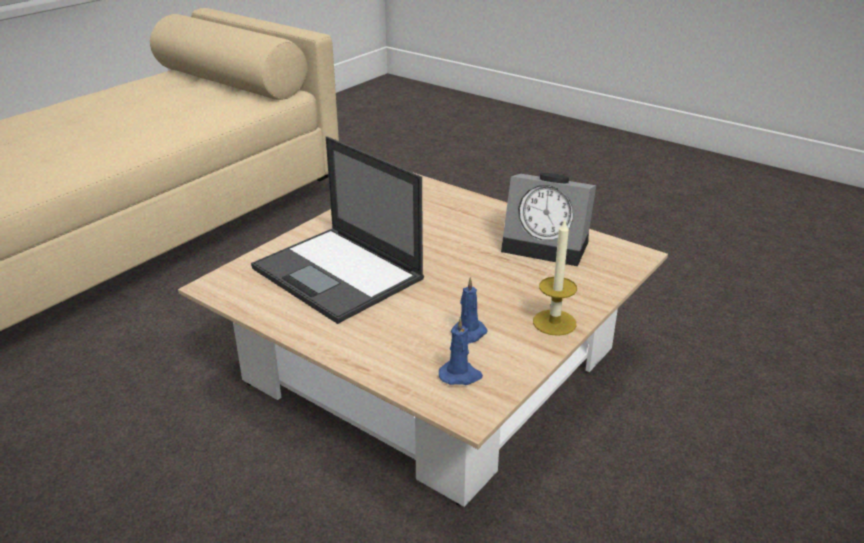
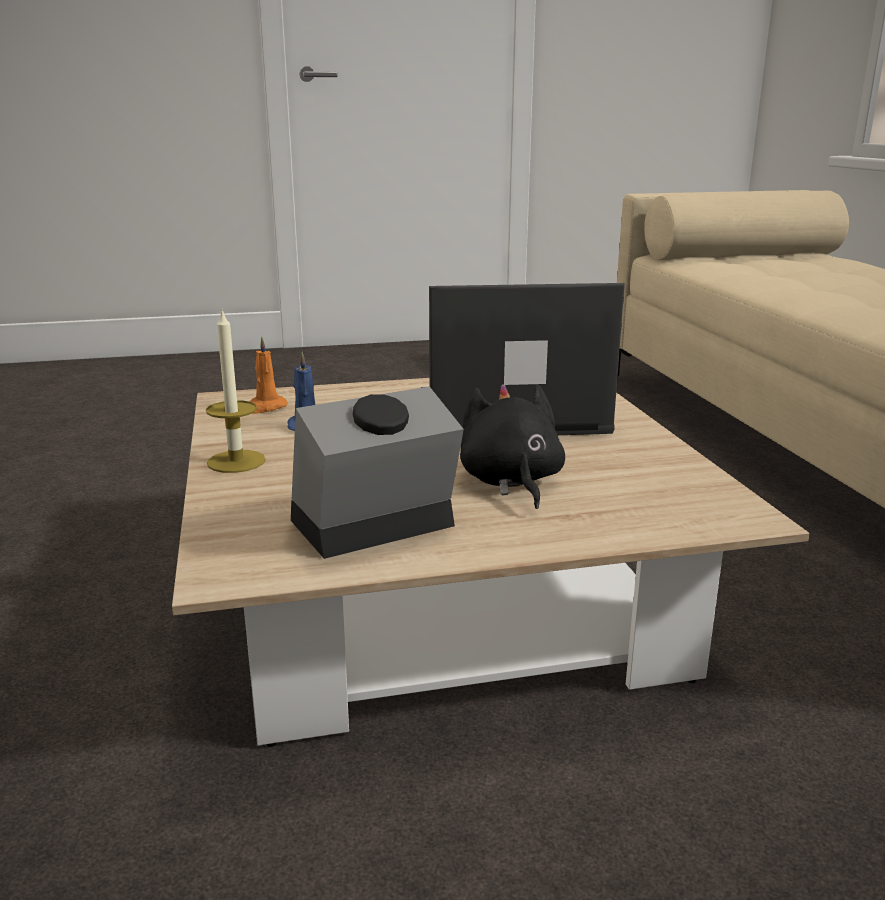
camera: 130 degrees right, 10 degrees down
blue candle [439,317,483,385] -> orange candle [249,336,288,414]
none -> black plush toy [460,384,565,509]

